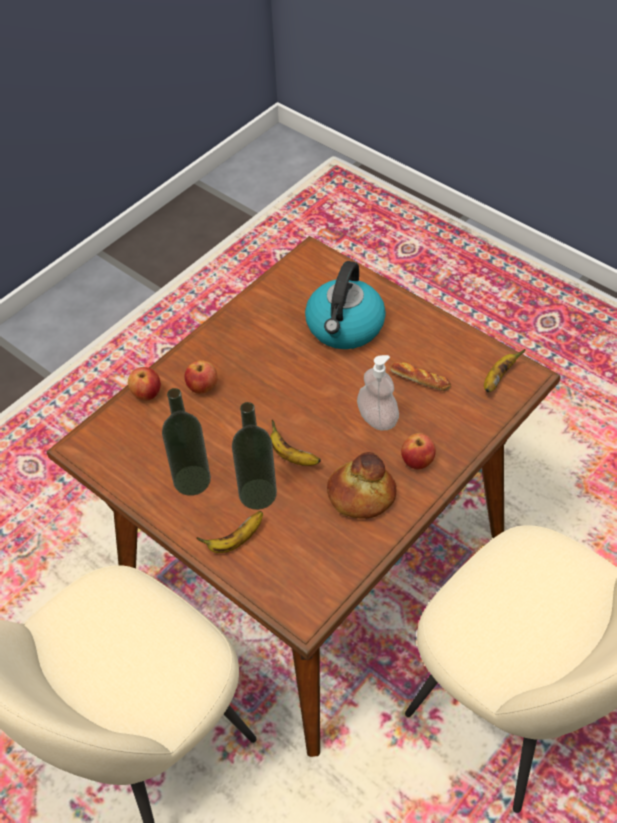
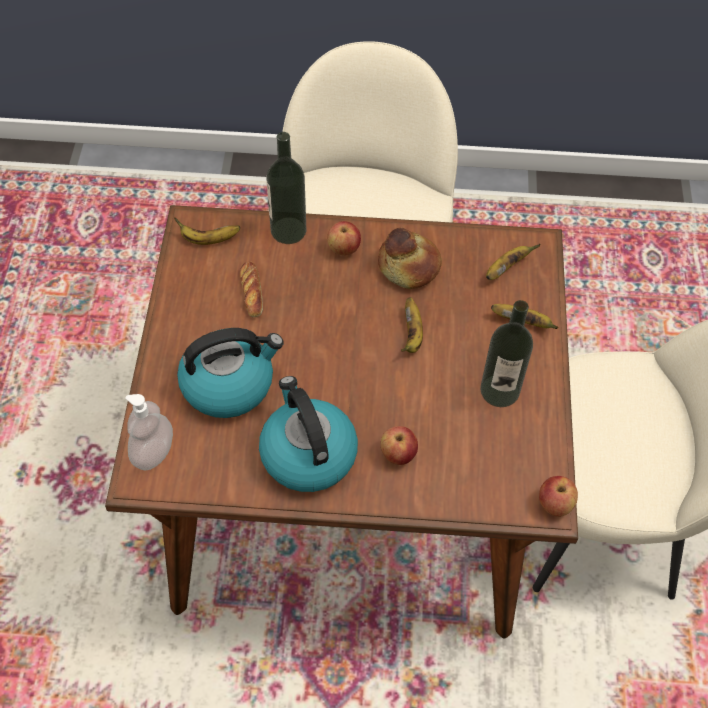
camera: 130 degrees left, 5 degrees up
apple [128,367,161,400] -> apple moved to [539,476,578,517]
bottle [232,402,277,510] -> bottle moved to [266,132,306,244]
soap dispenser [357,355,399,430] -> soap dispenser moved to [125,394,173,471]
none -> kettle [259,376,358,492]
none -> banana [486,244,541,280]

